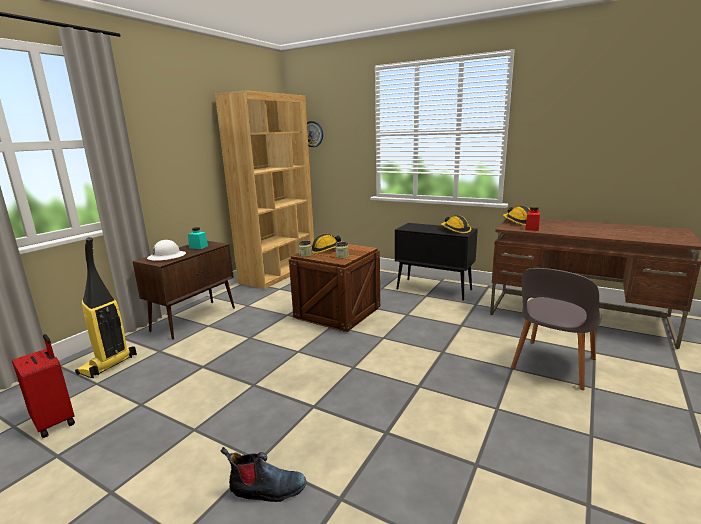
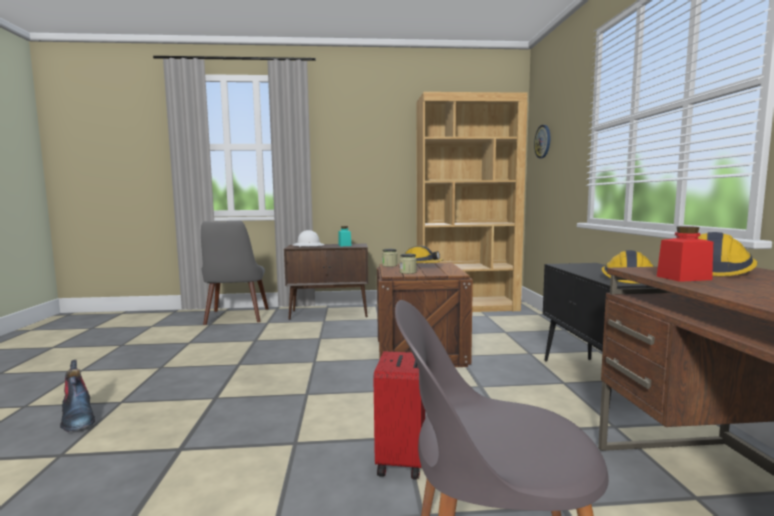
camera: 55 degrees right, 10 degrees down
red suitcase [12,334,75,438] -> red suitcase moved to [373,351,425,480]
vacuum cleaner [75,237,137,378] -> grey chair [201,221,269,325]

